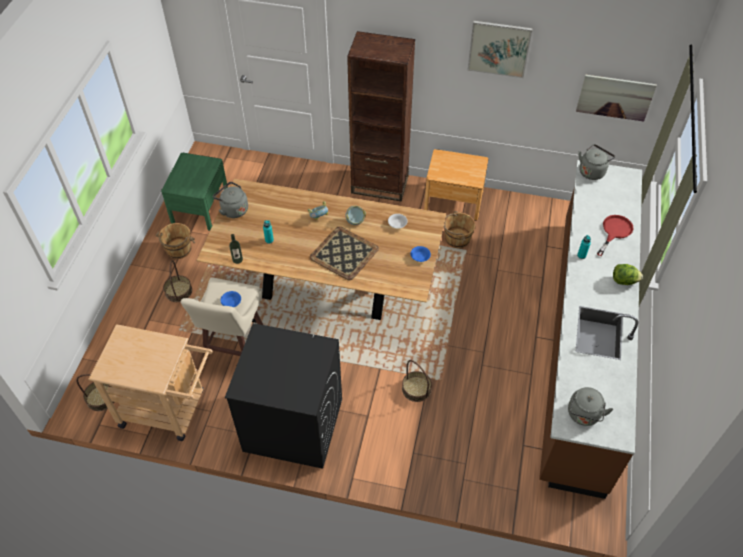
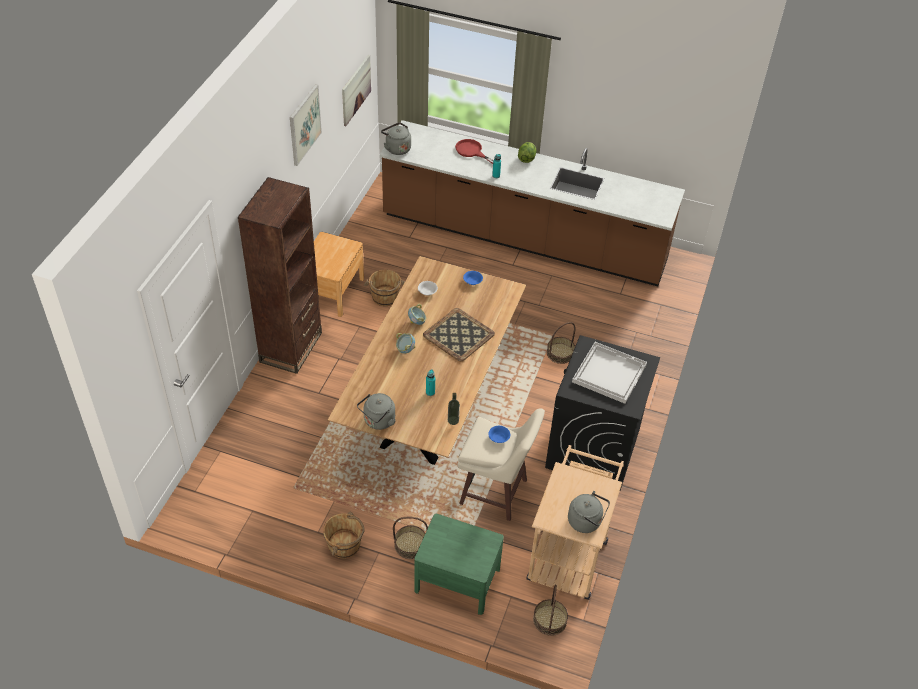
camera: 85 degrees left, 5 degrees down
green nightstand [161,153,228,231] -> green nightstand moved to [414,514,504,615]
grey kettle [568,387,613,426] -> grey kettle moved to [568,491,610,533]
none -> white tray [572,342,647,404]

